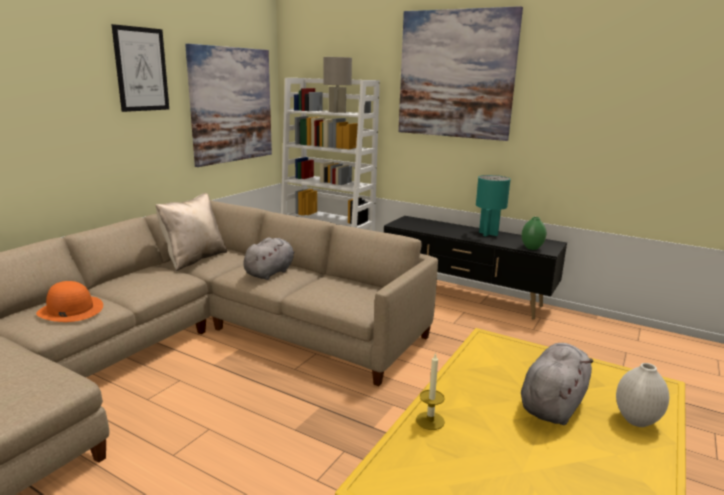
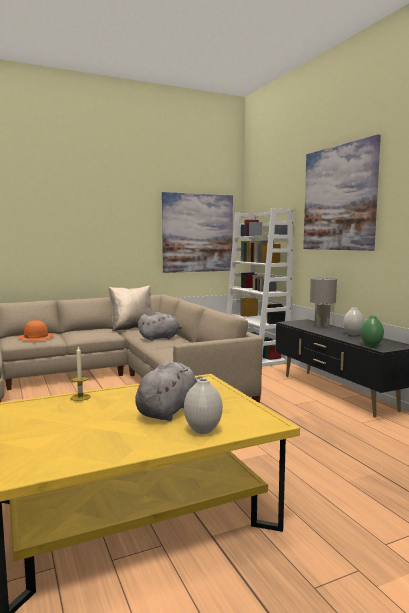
camera: 35 degrees right, 10 degrees down
picture [111,24,169,112] -> none
grey table lamp [324,57,352,113] -> grey table lamp moved to [310,278,337,327]
turquoise table lamp [476,175,510,236] -> white vase [343,307,364,335]
grey plush toy [521,343,593,425] -> grey plush toy turned 45 degrees counterclockwise [135,361,203,421]

